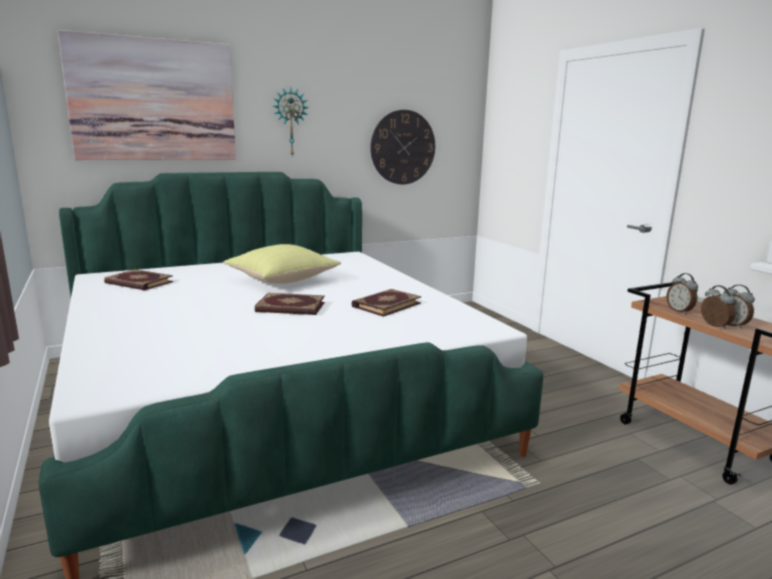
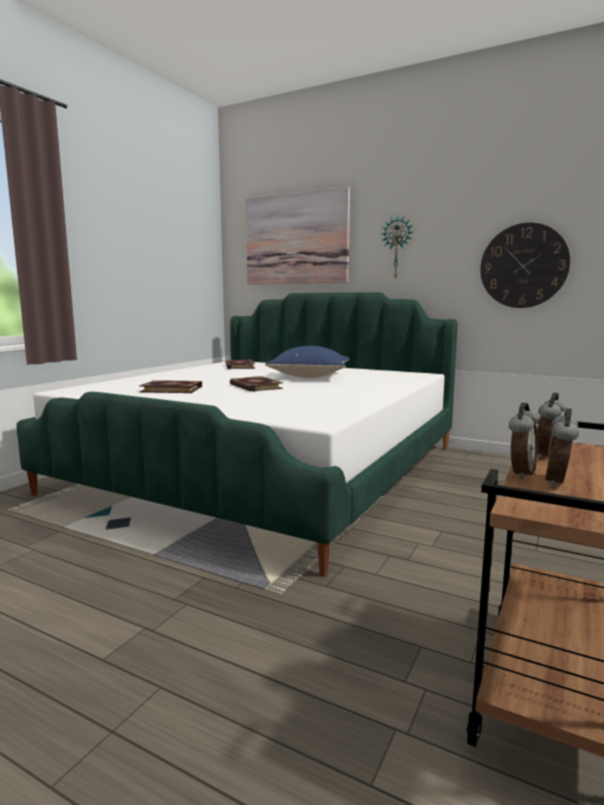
camera: 55 degrees right, 5 degrees down
yellow pillow [223,244,341,284] -> blue pillow [265,346,350,378]
book [352,289,421,317] -> book moved to [139,380,202,393]

